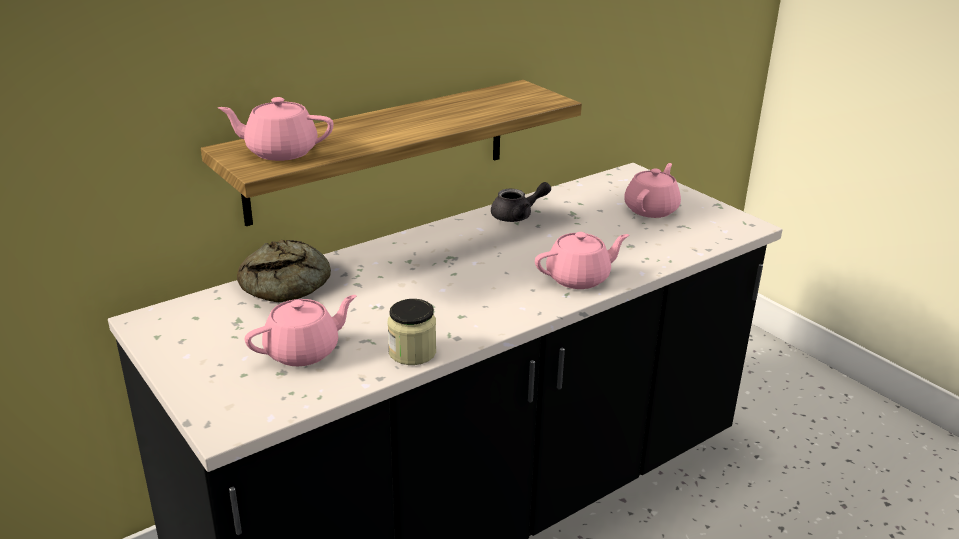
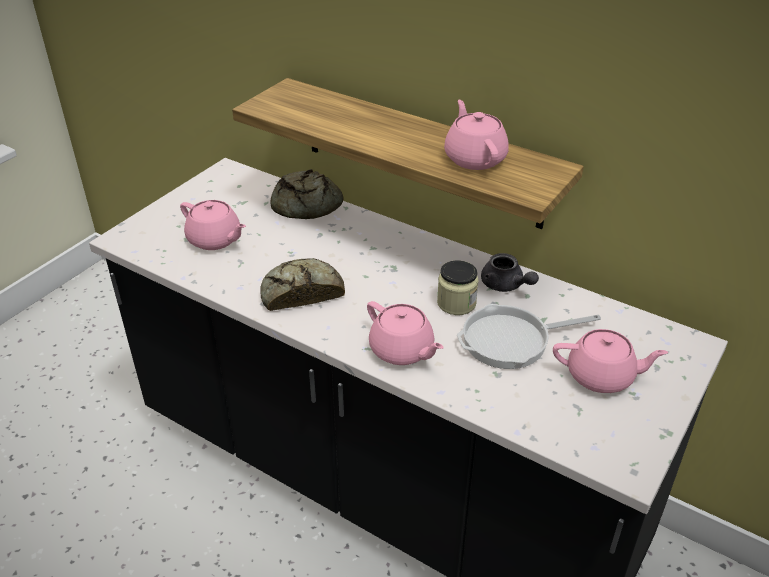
camera: 70 degrees right, 10 degrees up
pink teapot [218,97,334,161] -> pink teapot moved to [444,100,509,170]
jar [387,299,436,365] -> jar moved to [437,260,479,315]
none -> bread [260,258,345,311]
none -> frying pan [457,304,601,369]

